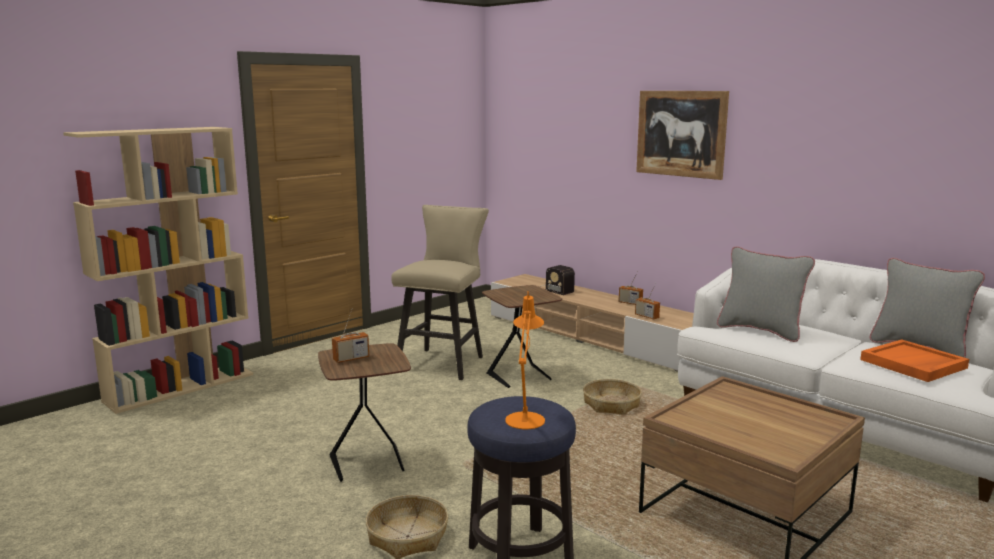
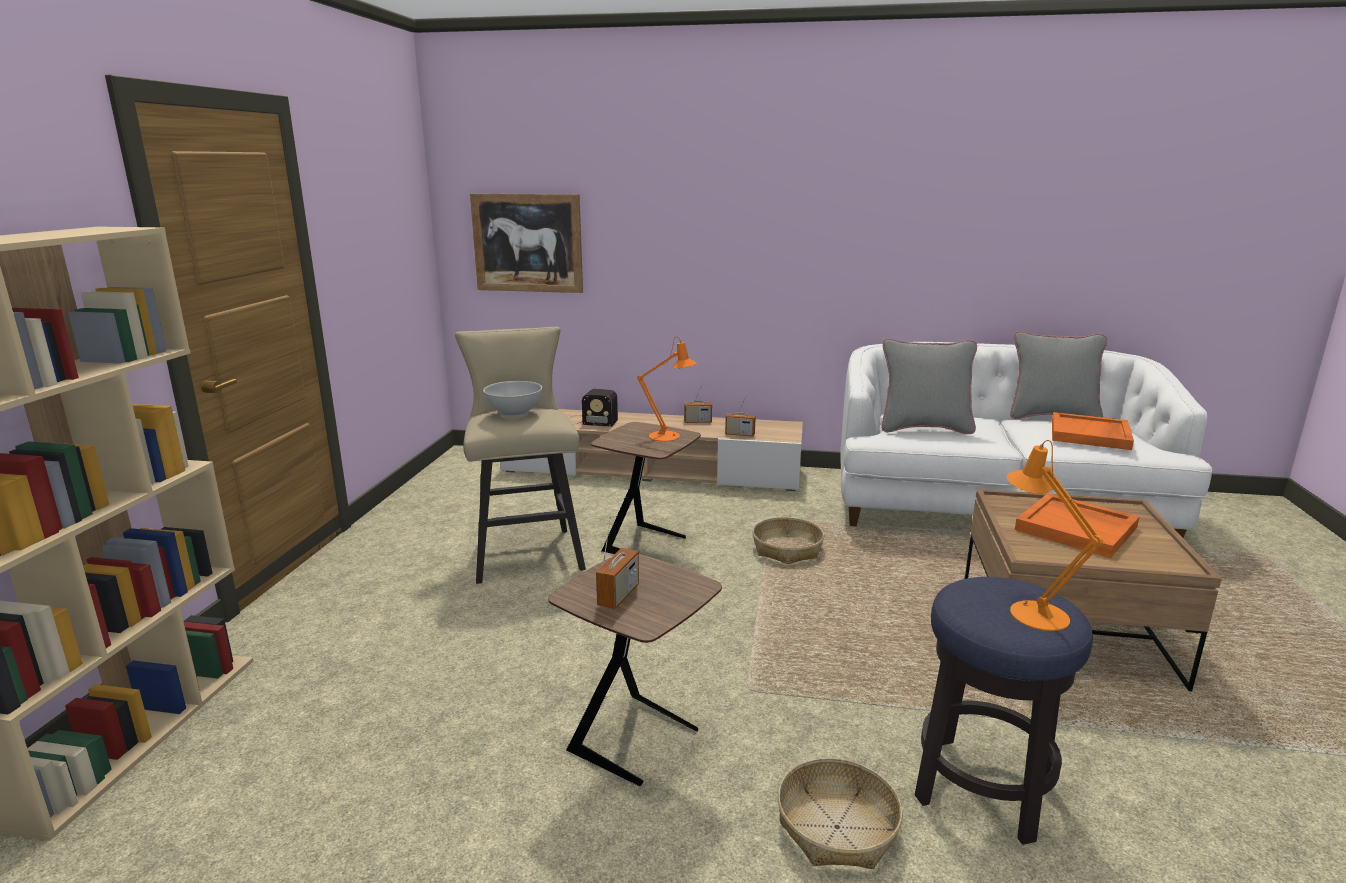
camera: 35 degrees left, 5 degrees up
picture [636,91,729,180] -> picture moved to [470,193,583,293]
none -> white bowl [483,381,542,417]
none -> orange table lamp [637,336,697,442]
none -> orange tray [1015,493,1139,558]

